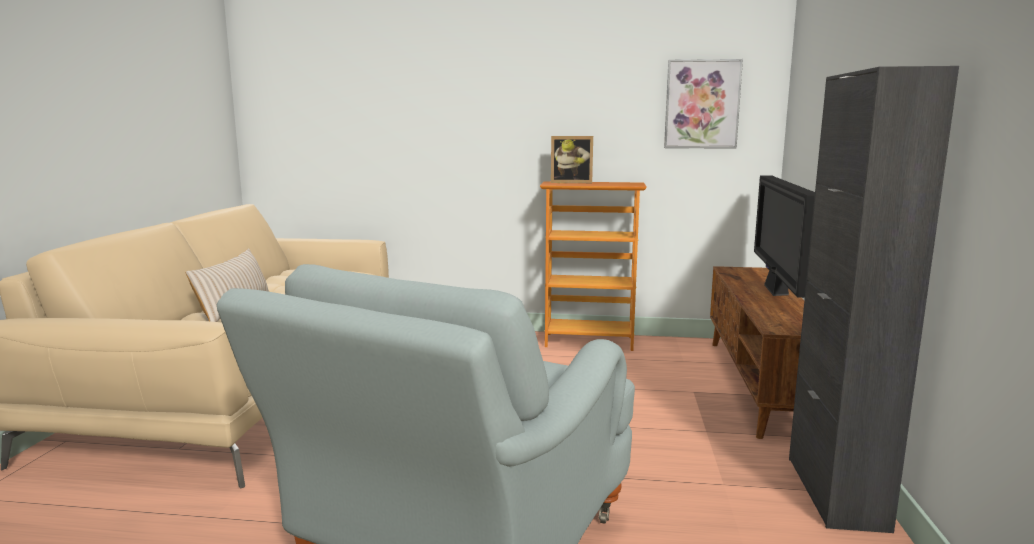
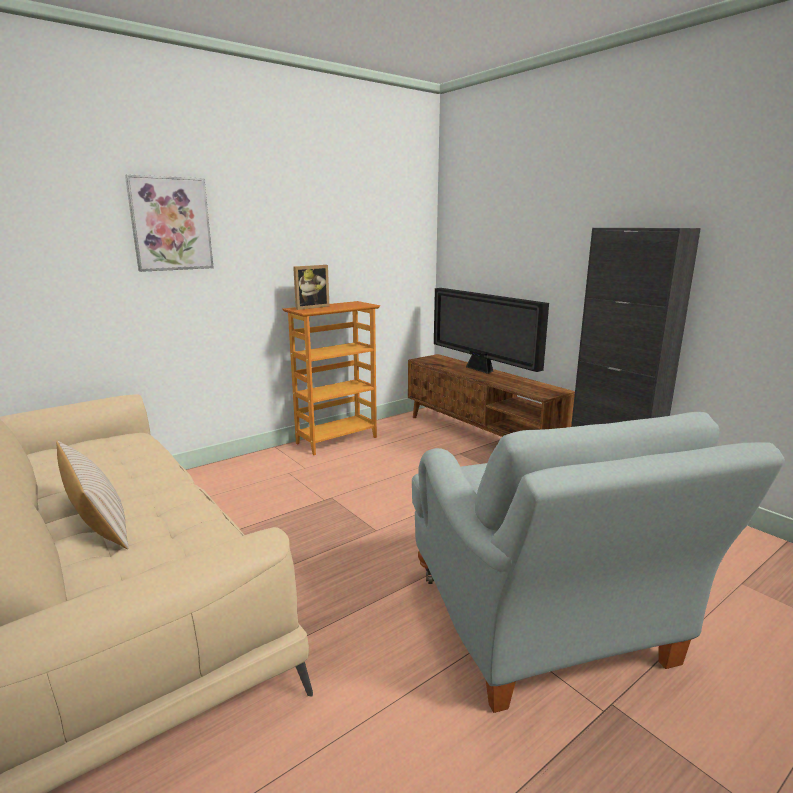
camera: 45 degrees left, 5 degrees up
picture [664,59,743,149] -> picture moved to [125,174,214,272]

